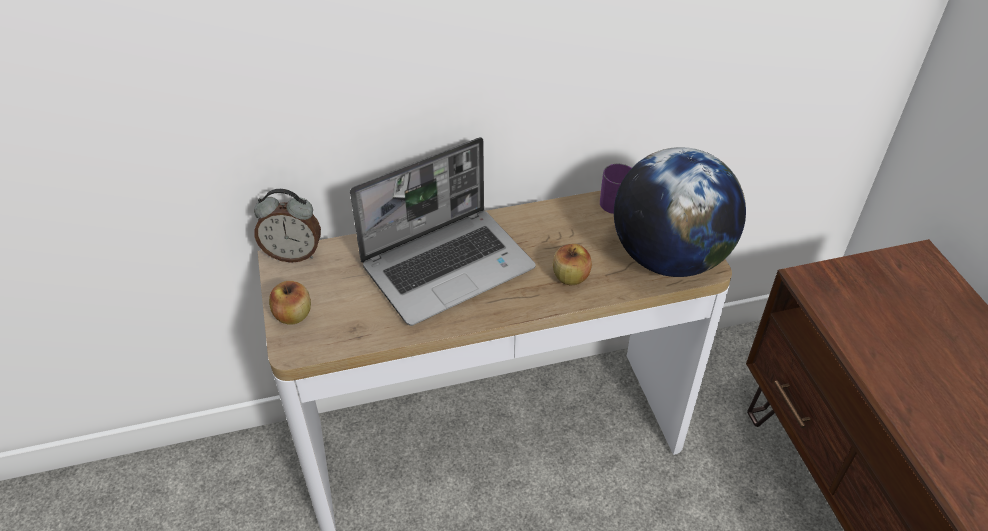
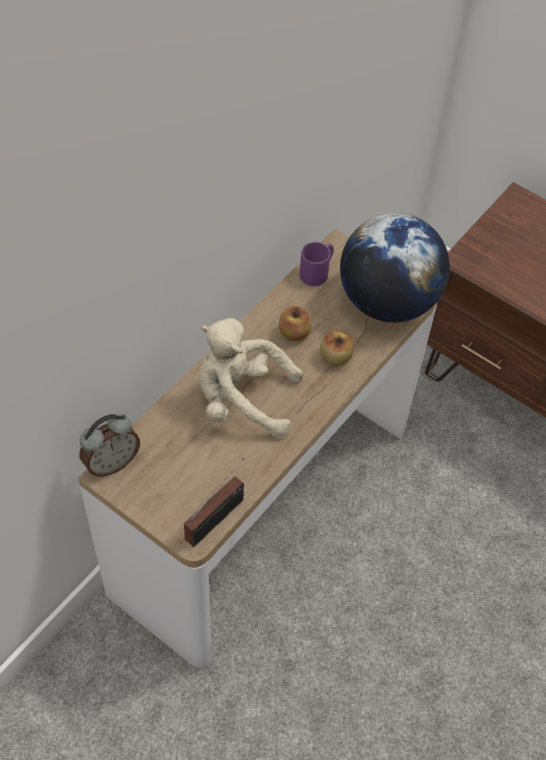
camera: 40 degrees left, 10 degrees up
apple [269,281,311,325] -> apple moved to [279,306,312,341]
laptop [350,137,536,326] -> beige plush toy [199,318,303,438]
none -> radio [184,457,244,547]

